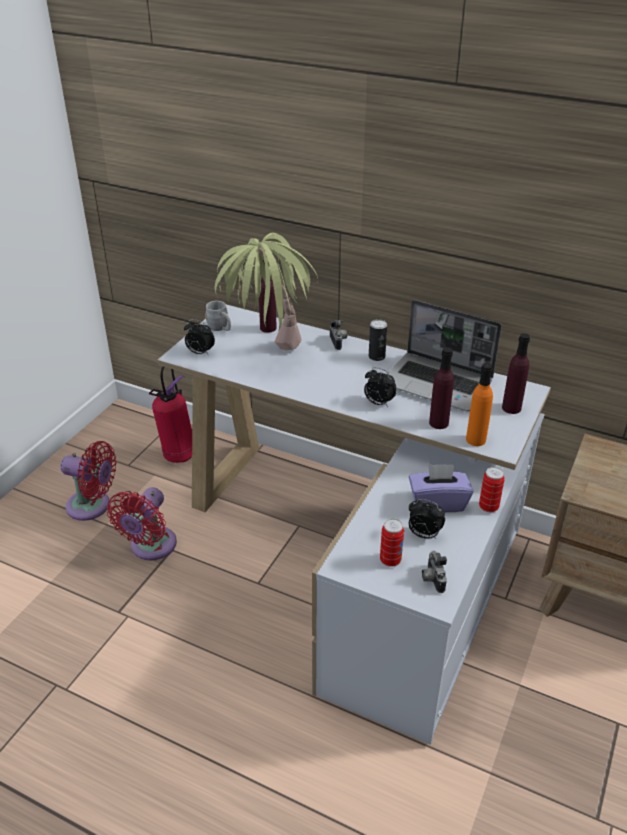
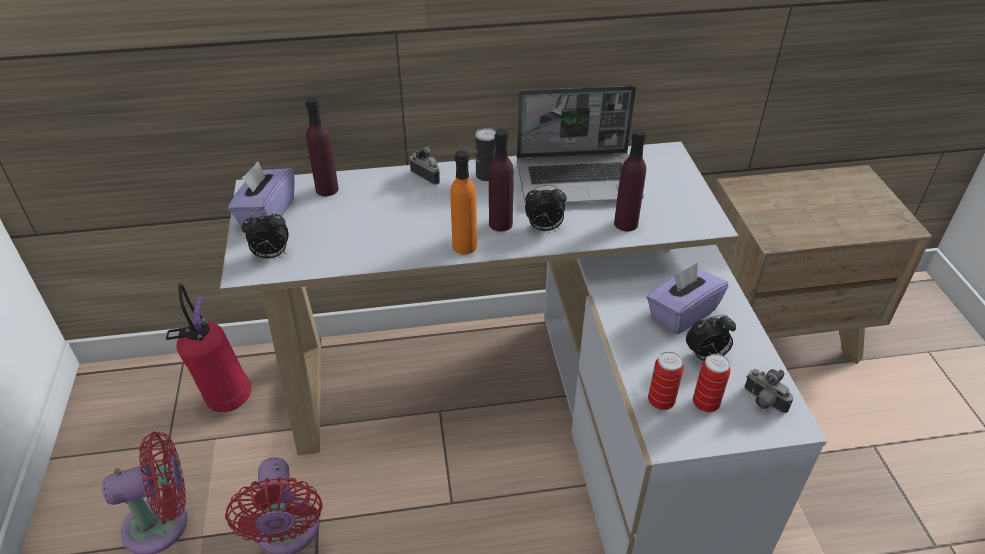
camera: 35 degrees left, 5 degrees up
grey mug [205,301,231,331] -> purple tissue box [228,161,295,226]
potted plant [215,233,318,350] -> none
orange bottle [466,363,493,446] -> orange bottle moved to [450,150,477,254]
can [479,467,505,512] -> can moved to [648,352,684,410]
purple bottle [502,333,530,414] -> purple bottle moved to [489,129,514,231]

